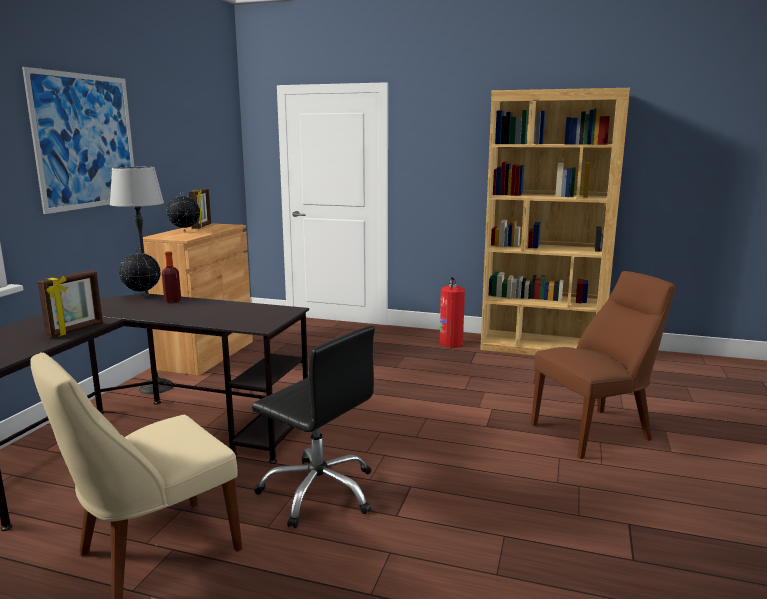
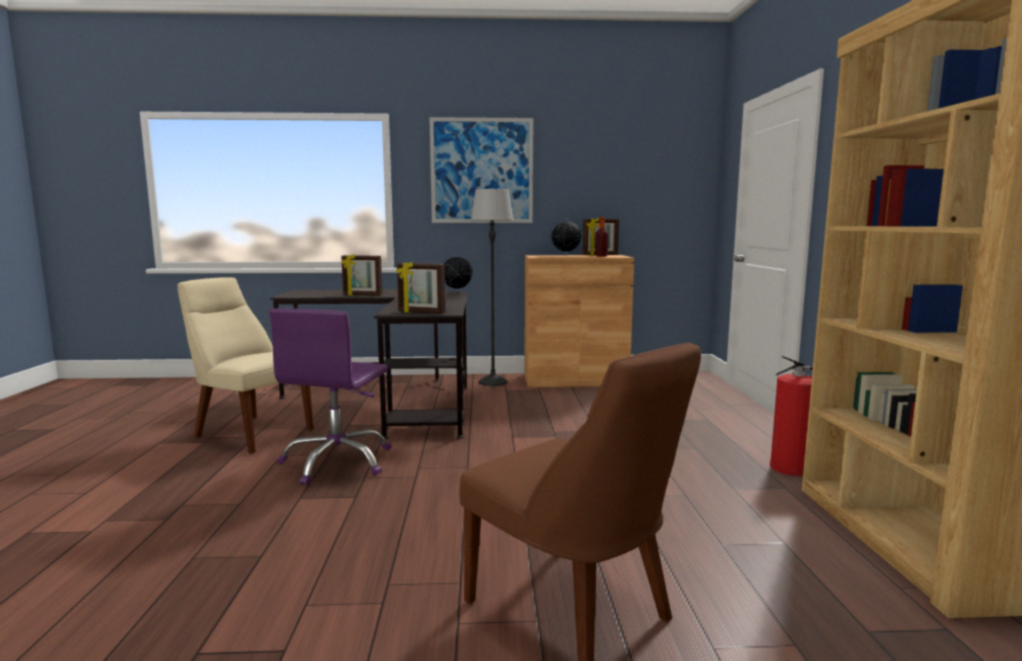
camera: 70 degrees right, 5 degrees down
bottle [162,251,181,302] -> bottle moved to [595,217,608,257]
black office chair [252,326,375,528] -> purple office chair [269,308,391,485]
none -> picture frame [396,262,445,314]

